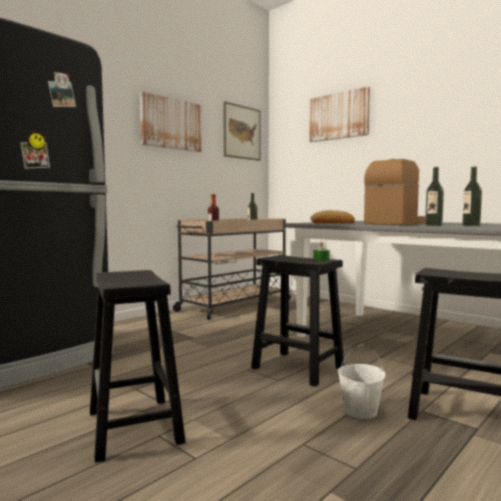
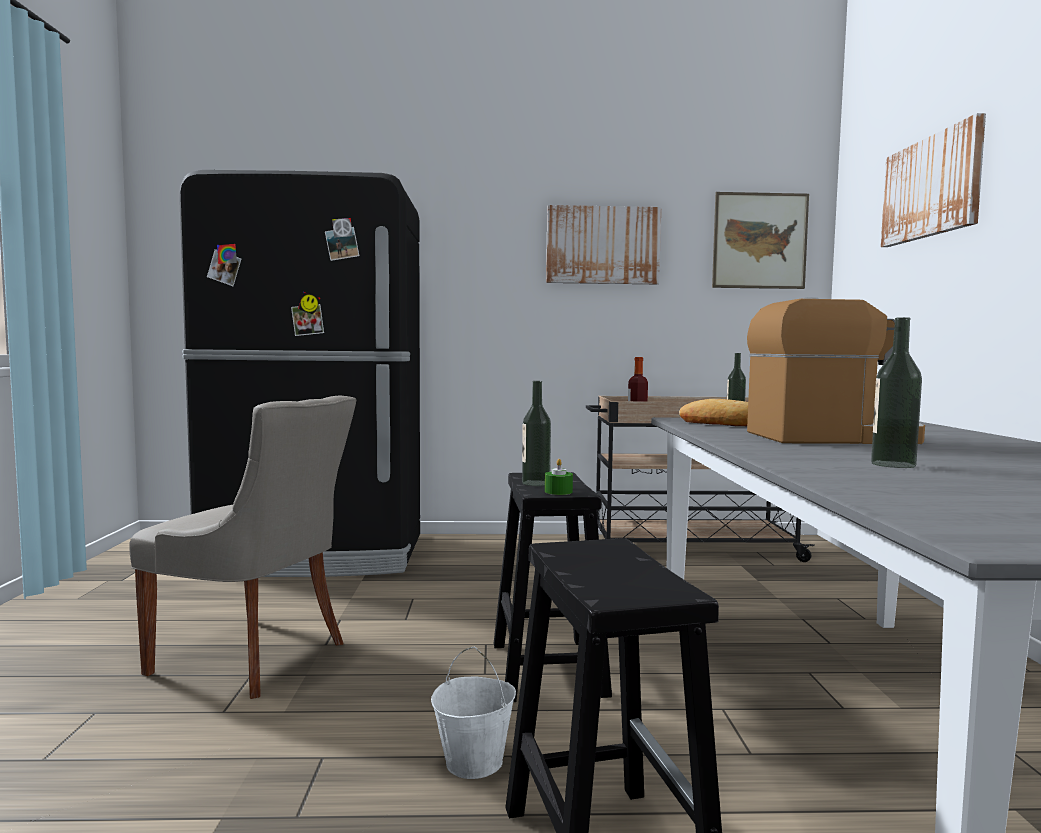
camera: 45 degrees right, 0 degrees up
black stool [90,270,186,463] -> grey chair [129,396,356,699]
bottle [425,167,444,226] -> bottle moved to [522,381,551,486]

